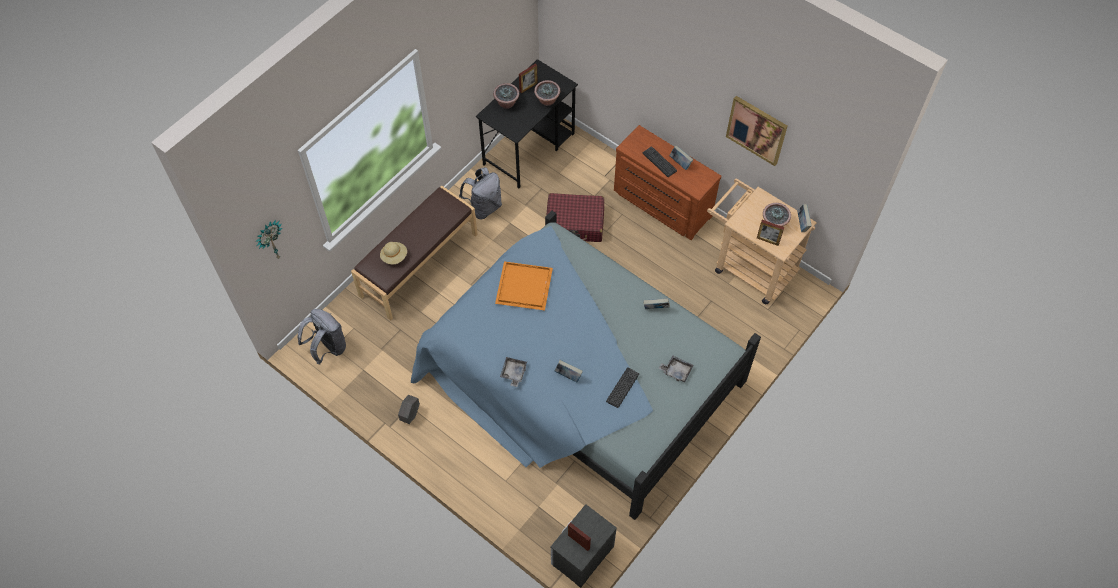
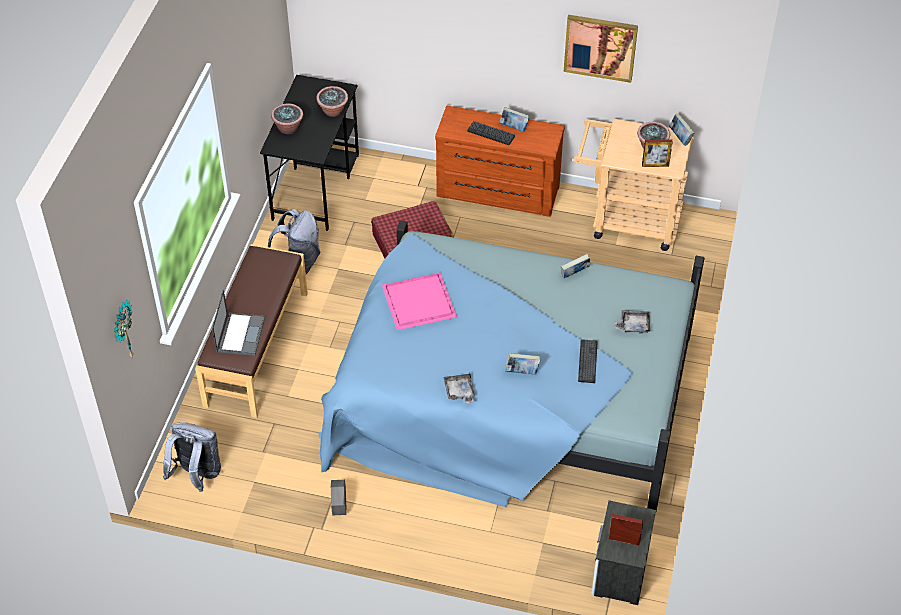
camera: 25 degrees left, 10 degrees down
beige hat [380,242,407,264] -> laptop [212,290,265,356]
orange tray [495,261,553,310] -> pink tray [382,273,457,330]
picture frame [519,64,538,94] -> none

